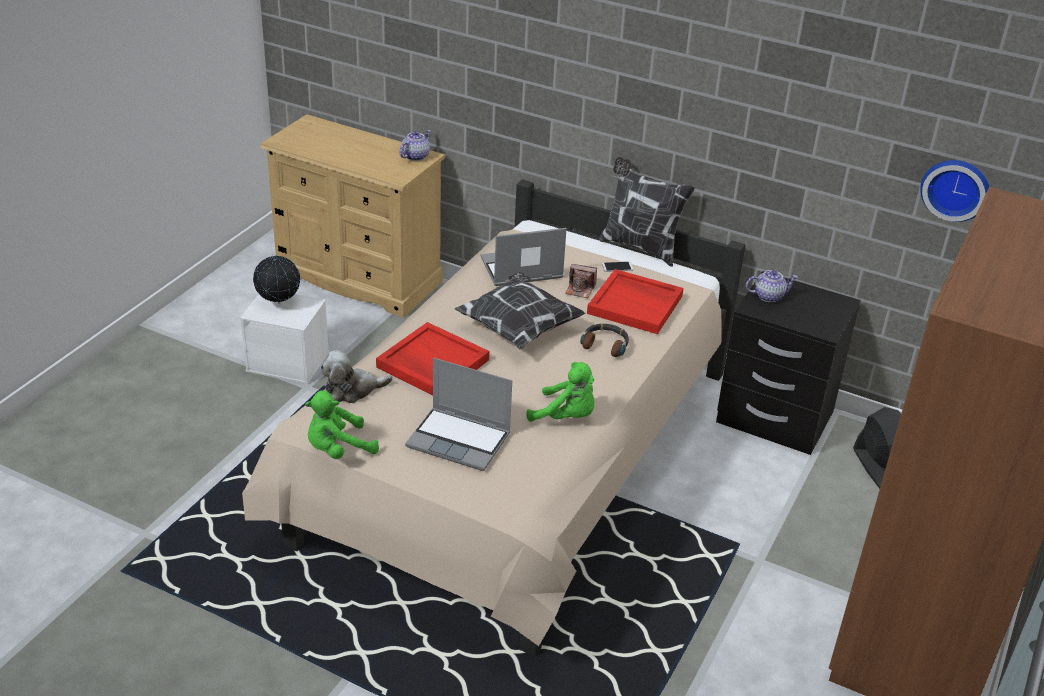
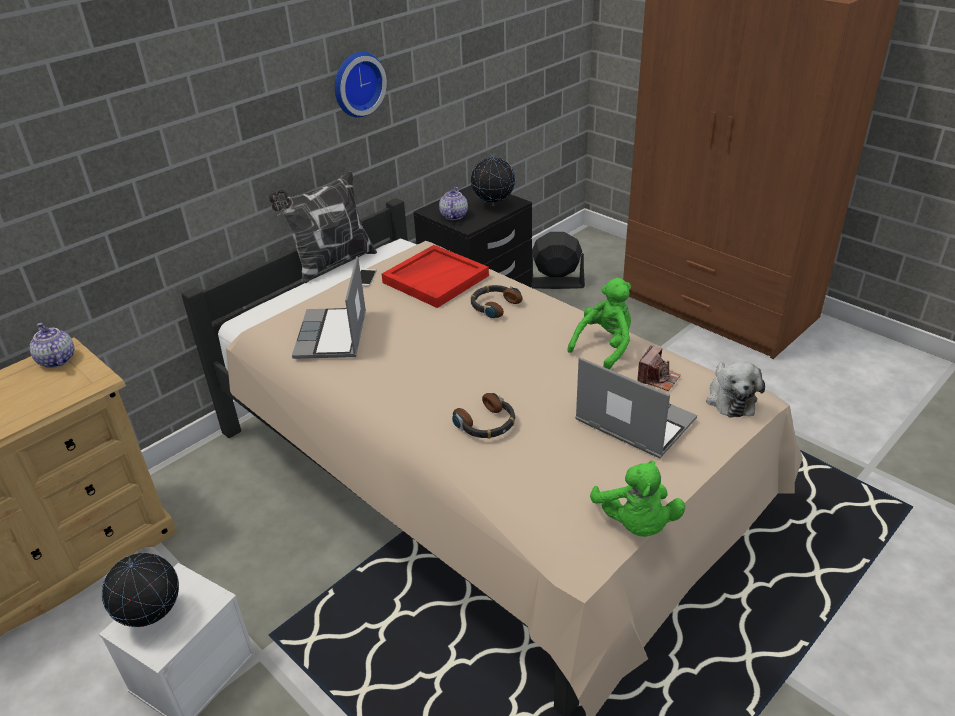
camera: 70 degrees left, 0 degrees up
plush toy [320,350,393,403] -> plush toy moved to [706,362,765,418]
red tray [376,322,490,395] -> headphones [452,393,515,439]
laptop [405,358,512,471] -> laptop turned 90 degrees counterclockwise [575,357,697,458]
pillow [455,272,586,350] -> none
camera [565,264,597,298] -> camera moved to [637,345,681,391]
wall clock [920,160,989,222] -> wall clock moved to [335,52,387,118]
none -> globe [471,154,515,206]

